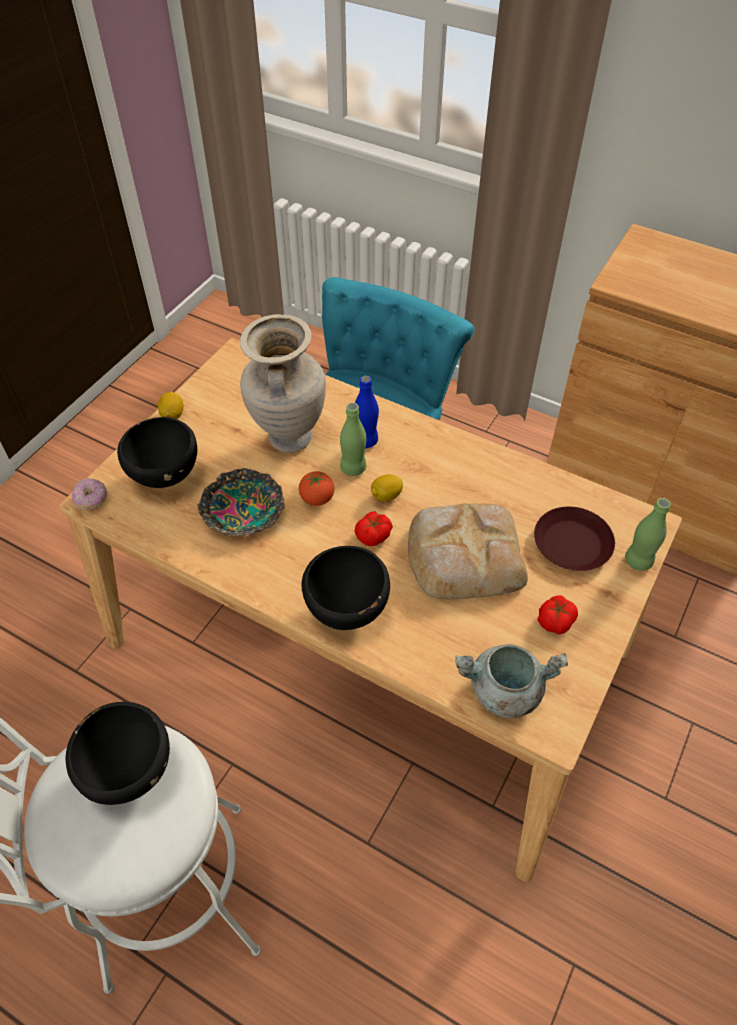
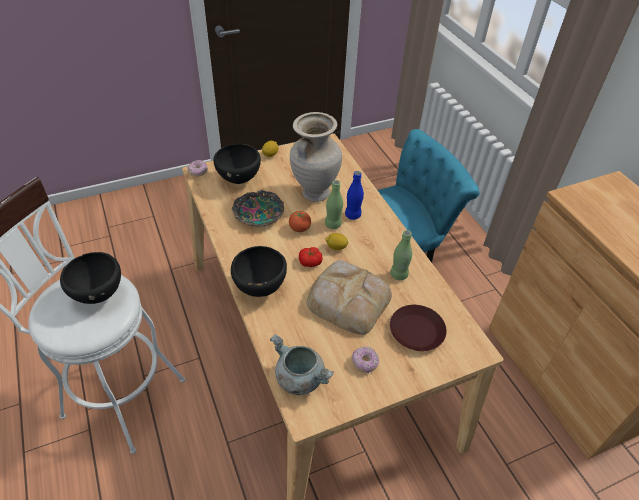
camera: 35 degrees right, 5 degrees down
tomato [538,595,578,634] -> donut [352,346,379,373]
green bottle [625,498,671,571] -> green bottle moved to [390,230,412,280]

